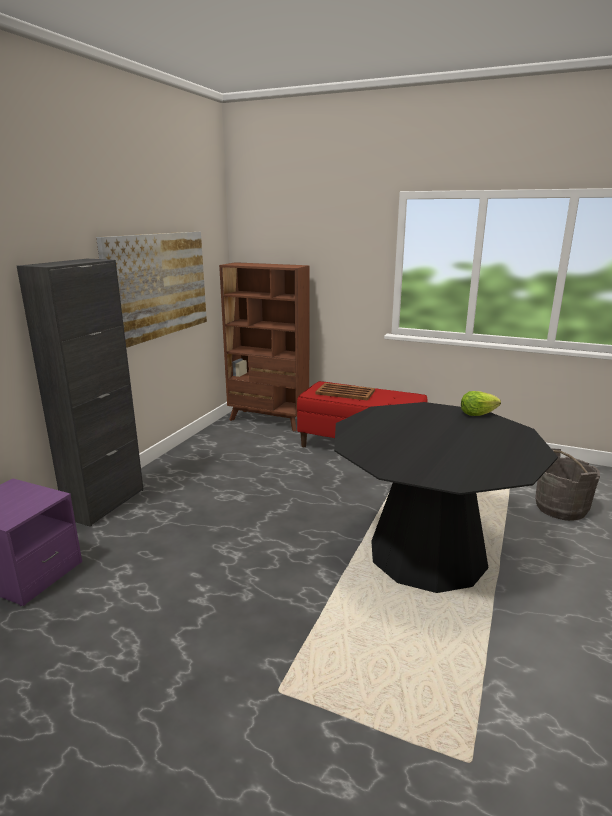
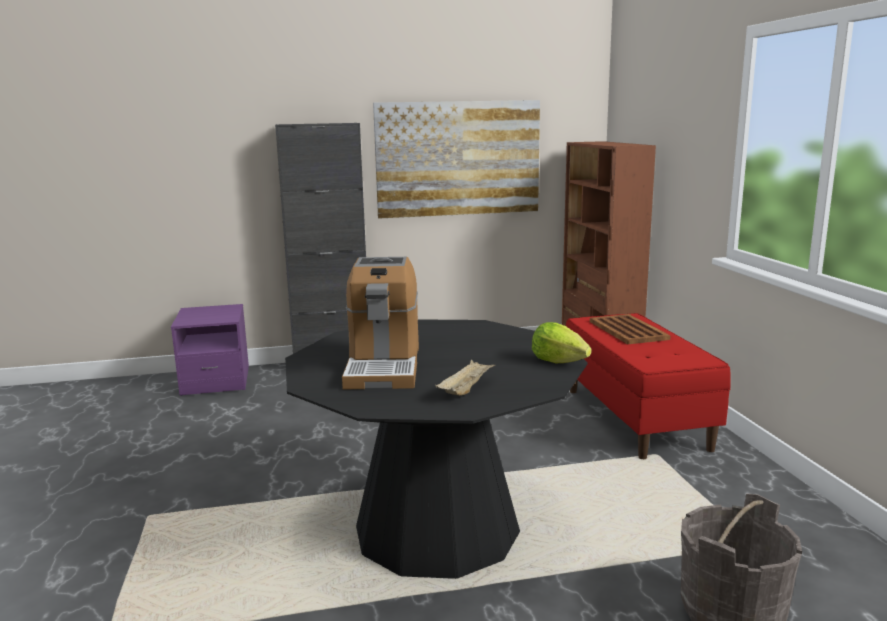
camera: 55 degrees right, 5 degrees down
none -> coffee machine [342,257,419,390]
none -> beige tray [435,360,496,396]

